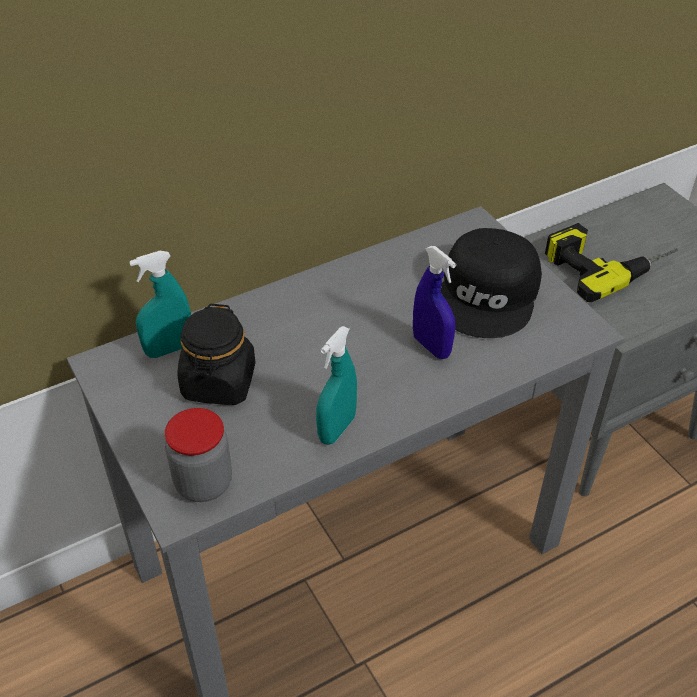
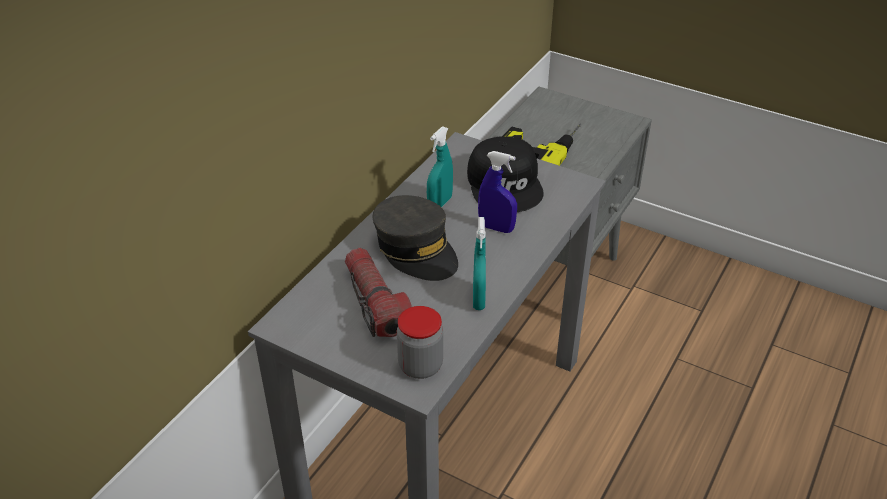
camera: 30 degrees left, 5 degrees down
turquoise spray bottle [129,251,191,358] -> turquoise spray bottle moved to [427,126,453,207]
black jar [177,304,256,405] -> flashlight [345,248,412,337]
none -> grey cap [373,195,458,281]

